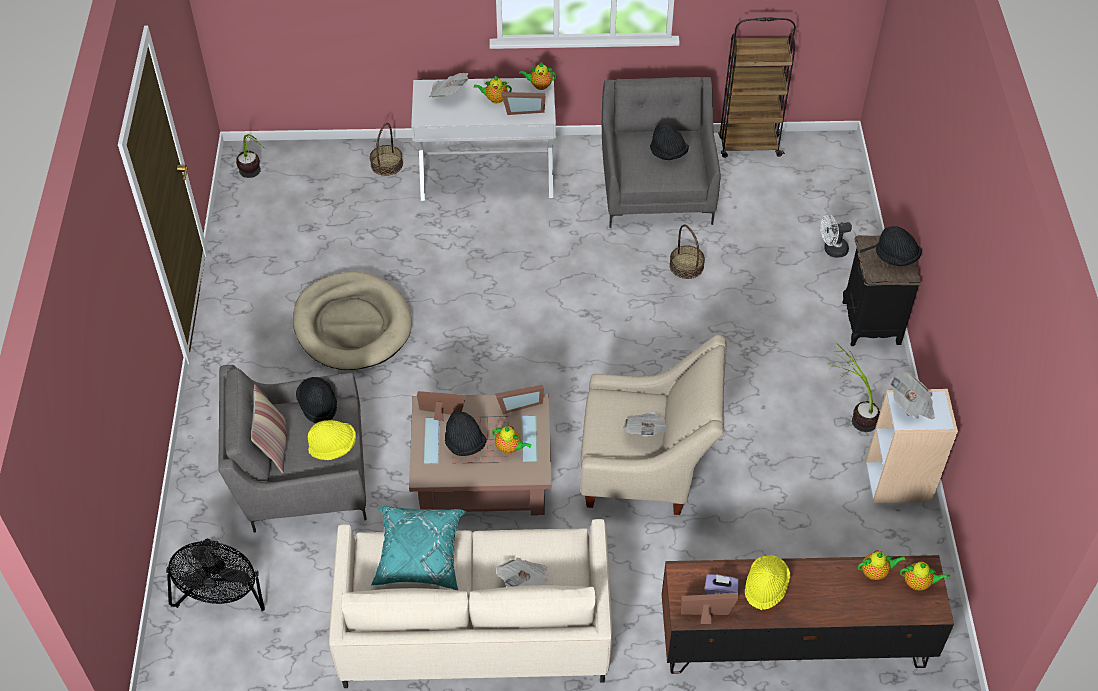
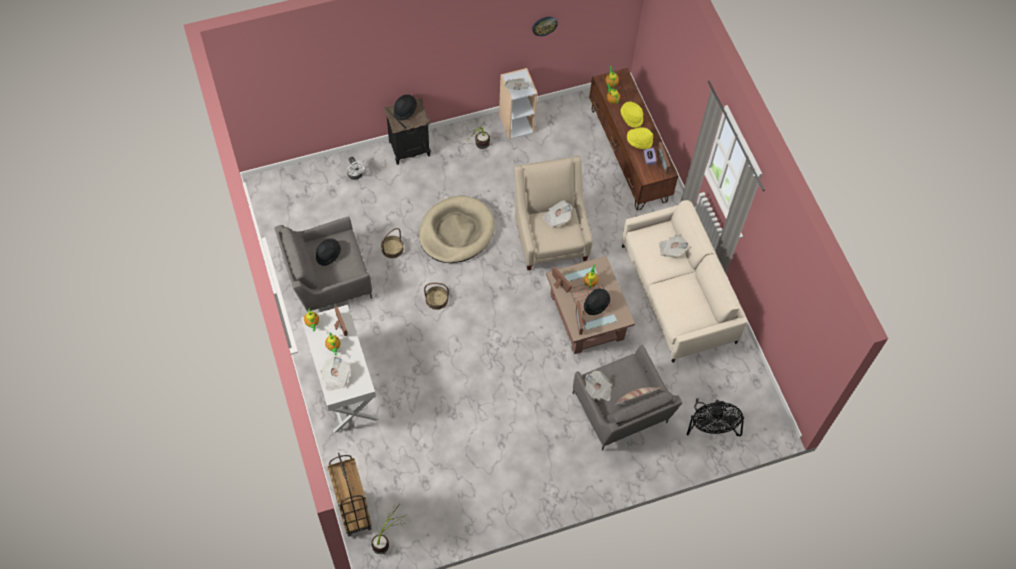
camera: 110 degrees left, 10 degrees up
black fan [166,539,265,611] -> black fan turned 105 degrees clockwise [687,398,744,436]
beige dog bed [293,272,412,370] -> beige dog bed moved to [419,196,495,263]
black hat [296,377,337,423] -> newspaper [585,371,612,401]
yellow hat [308,420,356,460] -> yellow hat moved to [621,102,643,128]
basket [370,123,403,176] -> basket moved to [424,283,449,310]
turquoise pillow [371,506,467,590] -> none
brown cart [718,17,796,158] -> brown cart moved to [328,453,372,536]
none -> wall clock [532,17,558,36]

